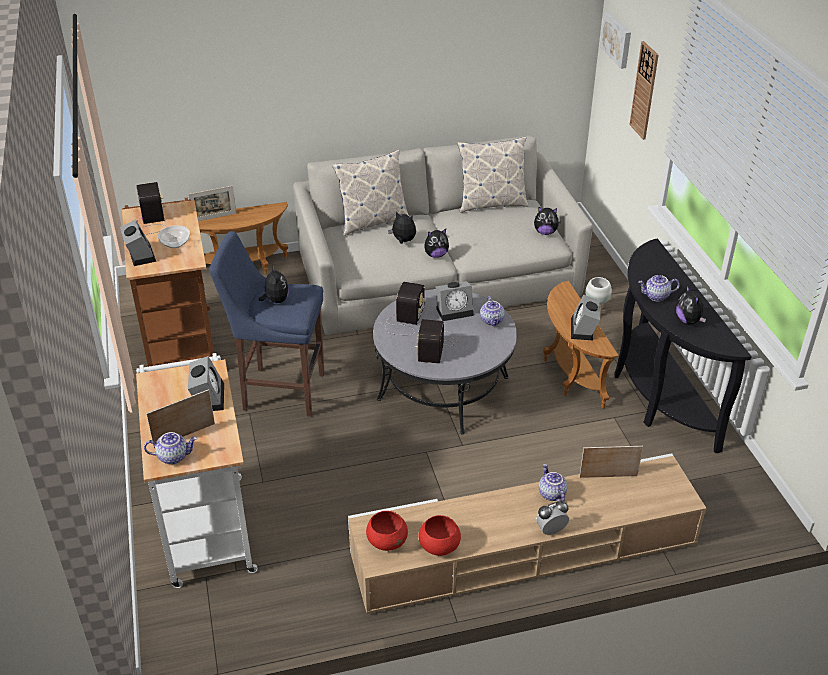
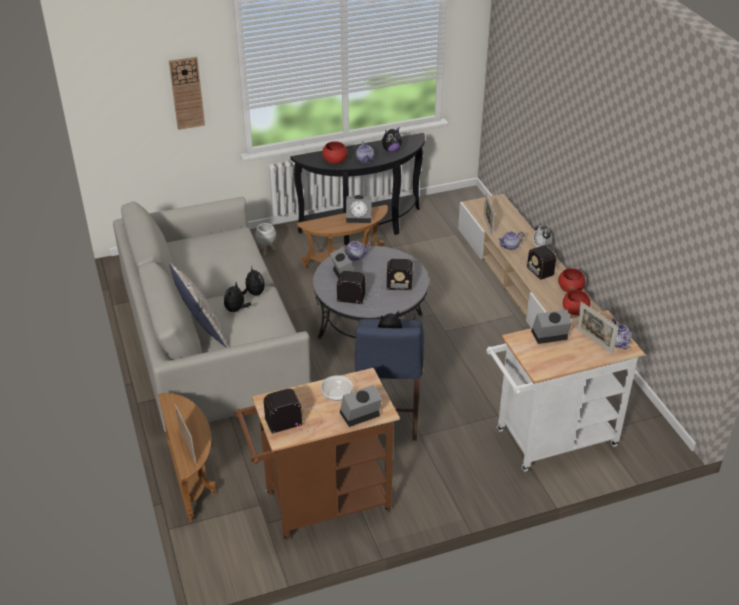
camera: 95 degrees left, 0 degrees up
pillow [457,137,528,213] -> none
plush toy [534,207,561,235] -> none
picture [600,12,631,69] -> none
none -> red bowl [322,141,347,164]
none -> radio [520,245,556,280]

